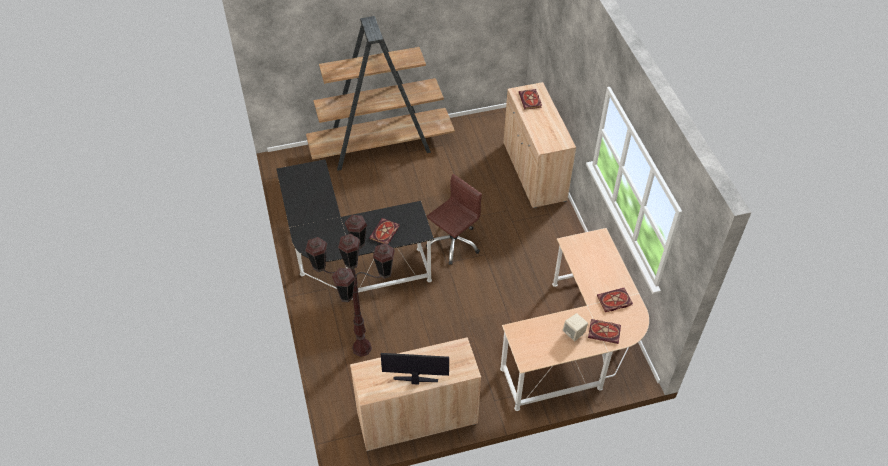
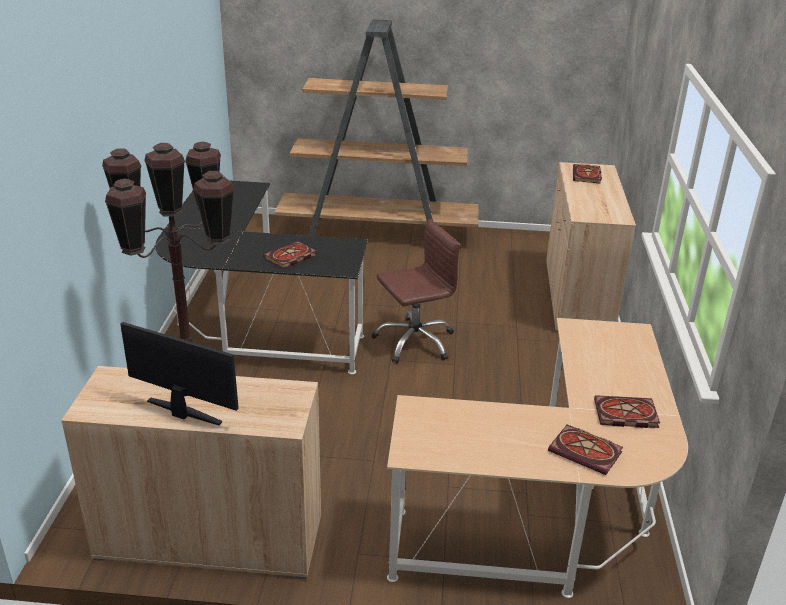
camera: 20 degrees right, 20 degrees down
beige speaker [563,313,588,341] -> none

